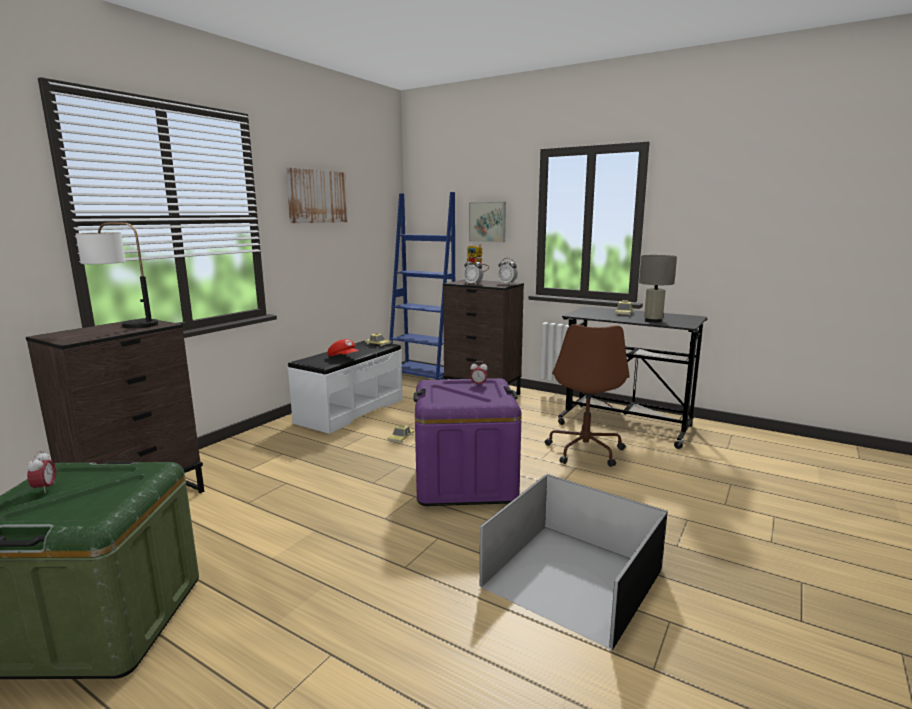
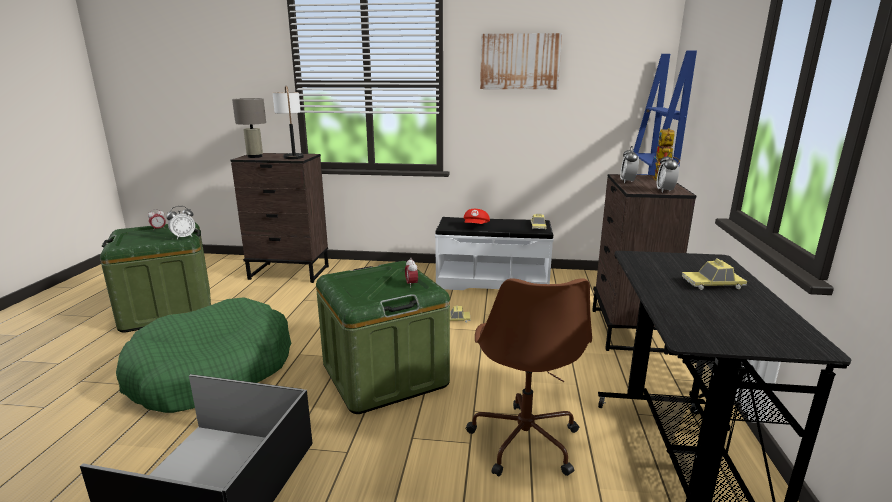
camera: 65 degrees right, 5 degrees up
purple storage box [413,378,522,506] -> green storage box [316,261,450,414]
picture [469,202,506,243] -> none
brown office chair [545,324,629,467] -> brown office chair turned 75 degrees counterclockwise [466,278,592,477]
grey table lamp [639,255,677,323] -> grey table lamp moved to [232,98,266,158]
none -> green dog bed [116,297,291,413]
none -> alarm clock [166,206,195,240]

